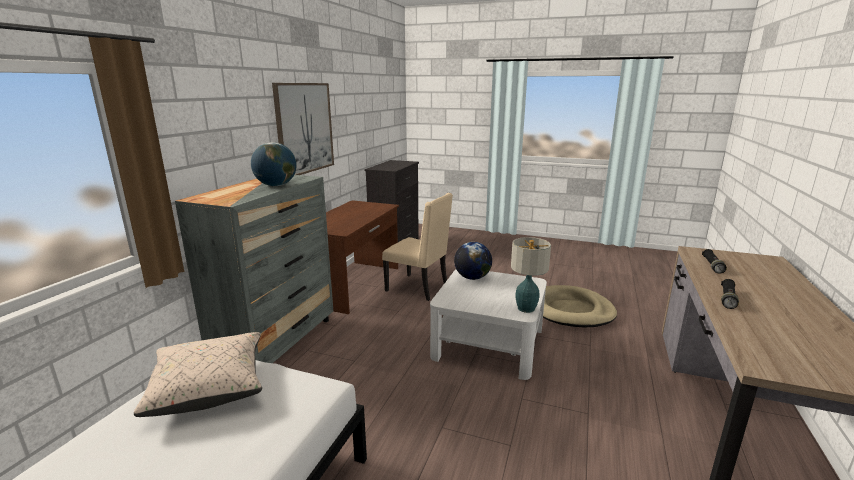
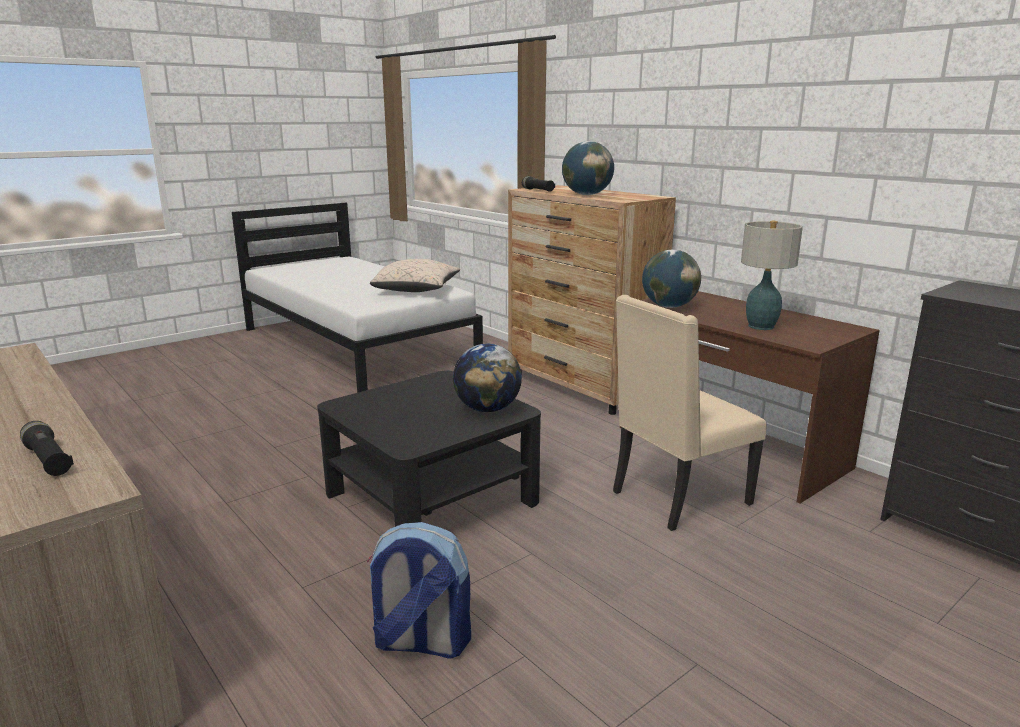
camera: 120 degrees right, 0 degrees up
grey dresser [175,175,333,363] -> brown dresser [508,185,676,415]
picture [272,83,334,175] -> none
white coffee table [430,269,547,380] -> black coffee table [317,371,541,527]
table lamp [511,237,551,313] -> table lamp moved to [741,221,803,330]
beige dog bed [543,285,617,327] -> backpack [367,522,471,659]
black flashlight [721,279,739,309] -> black flashlight moved to [522,176,555,192]
none -> globe [642,250,701,308]

